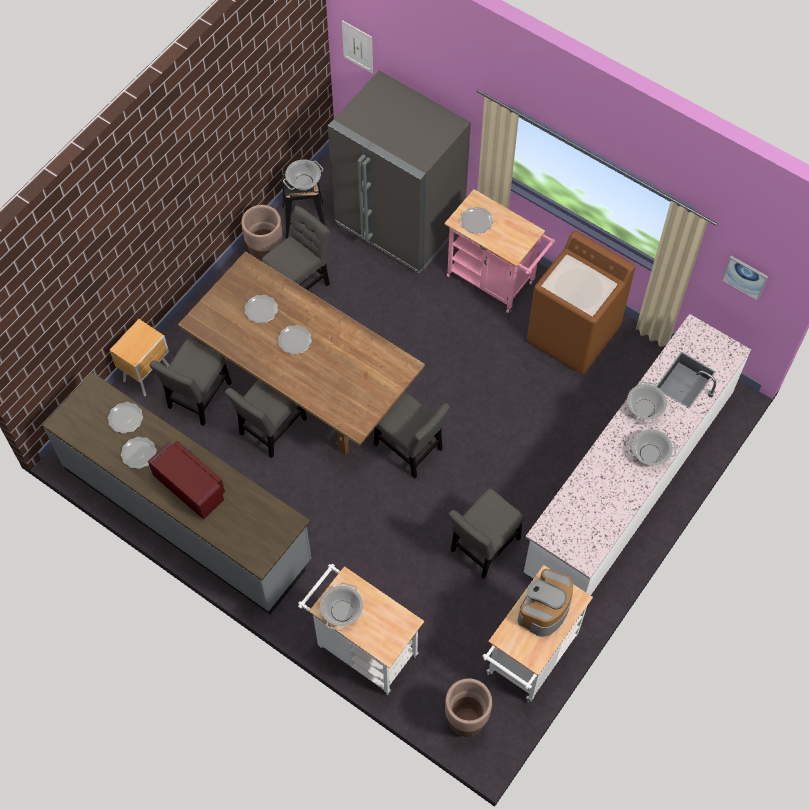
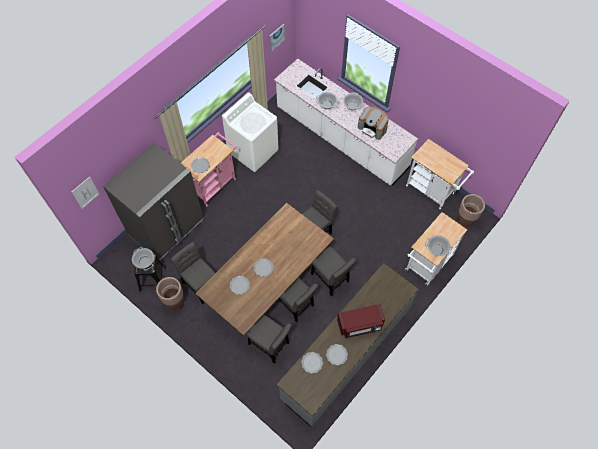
camera: 85 degrees left, 0 degrees up
brown nightstand [110,319,169,396] -> none
red microwave [148,441,225,520] -> red microwave turned 150 degrees counterclockwise [337,304,385,338]
grey chair [448,489,524,579] -> grey chair moved to [311,247,356,297]
coffee machine [518,569,573,637] -> coffee machine moved to [358,107,389,140]
brown washing machine [527,231,635,374] -> white washing machine [222,92,279,172]

